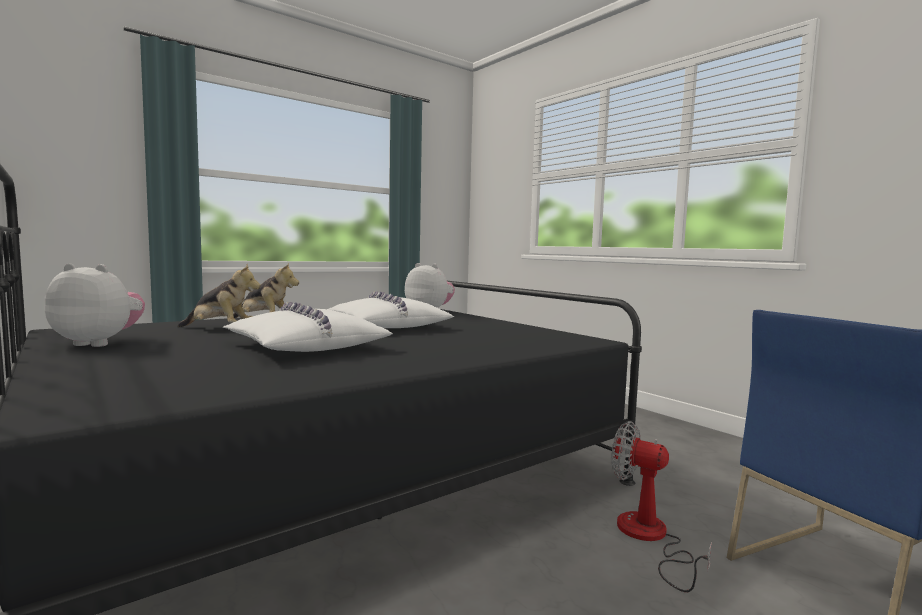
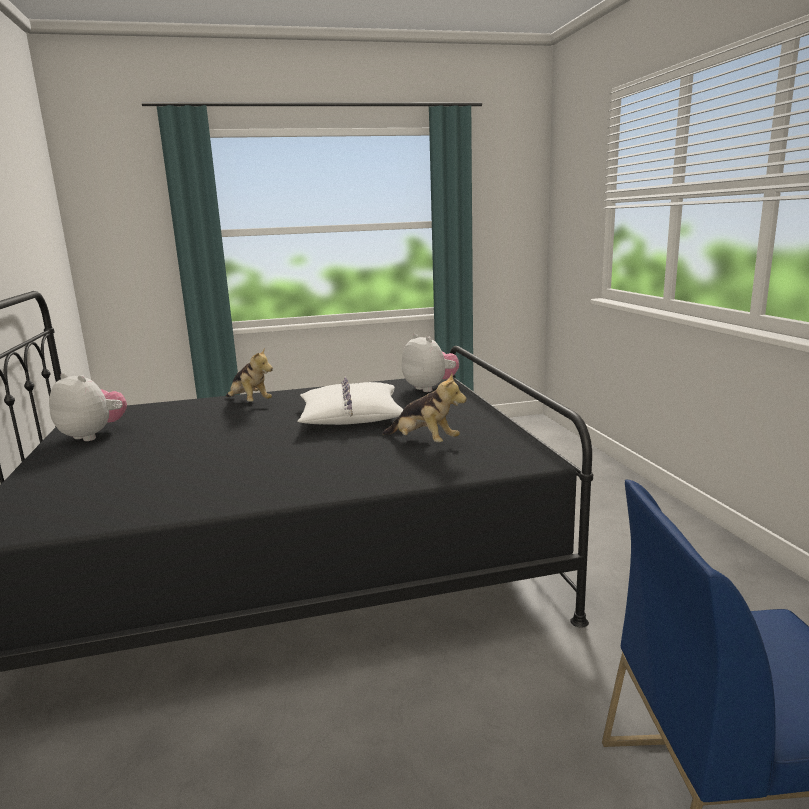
camera: 25 degrees right, 10 degrees up
plush toy [178,264,261,327] -> plush toy moved to [382,373,467,442]
white pillow [222,302,393,352] -> none
fan [611,421,712,592] -> none

